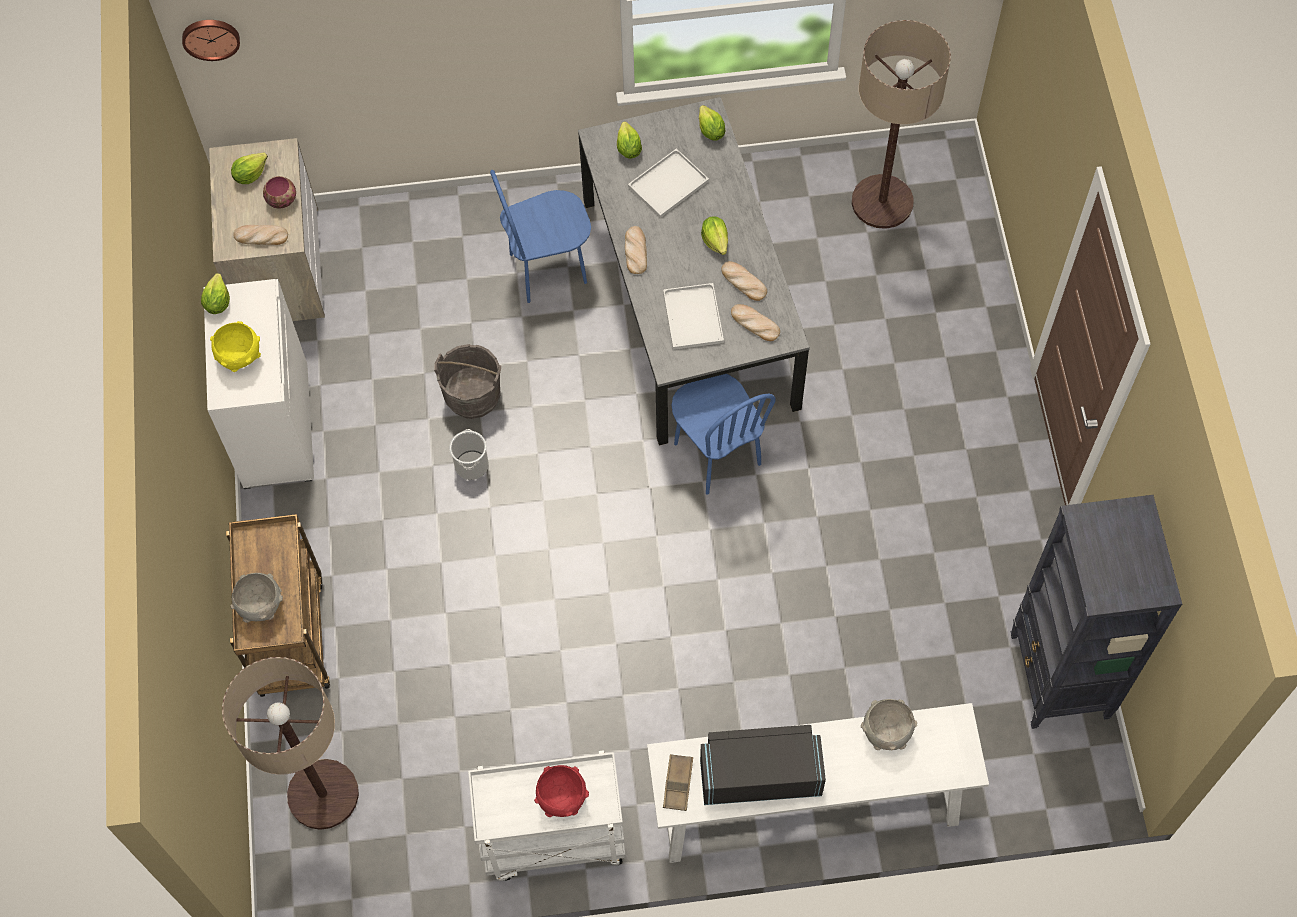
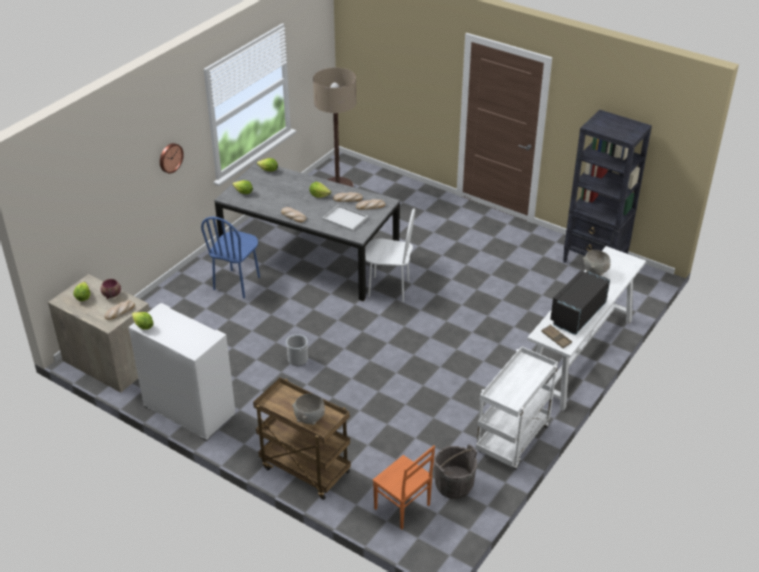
camera: 50 degrees left, 25 degrees down
wall clock [182,20,240,61] -> wall clock moved to [160,143,184,173]
yellow bowl [210,321,261,372] -> none
floor lamp [222,657,359,830] -> orange chair [373,445,435,529]
grey bucket [434,344,501,419] -> grey bucket moved to [434,444,477,499]
red bowl [534,765,589,817] -> none
white tray [628,148,709,218] -> none
blue chair [672,374,775,495] -> white chair [365,208,415,302]

